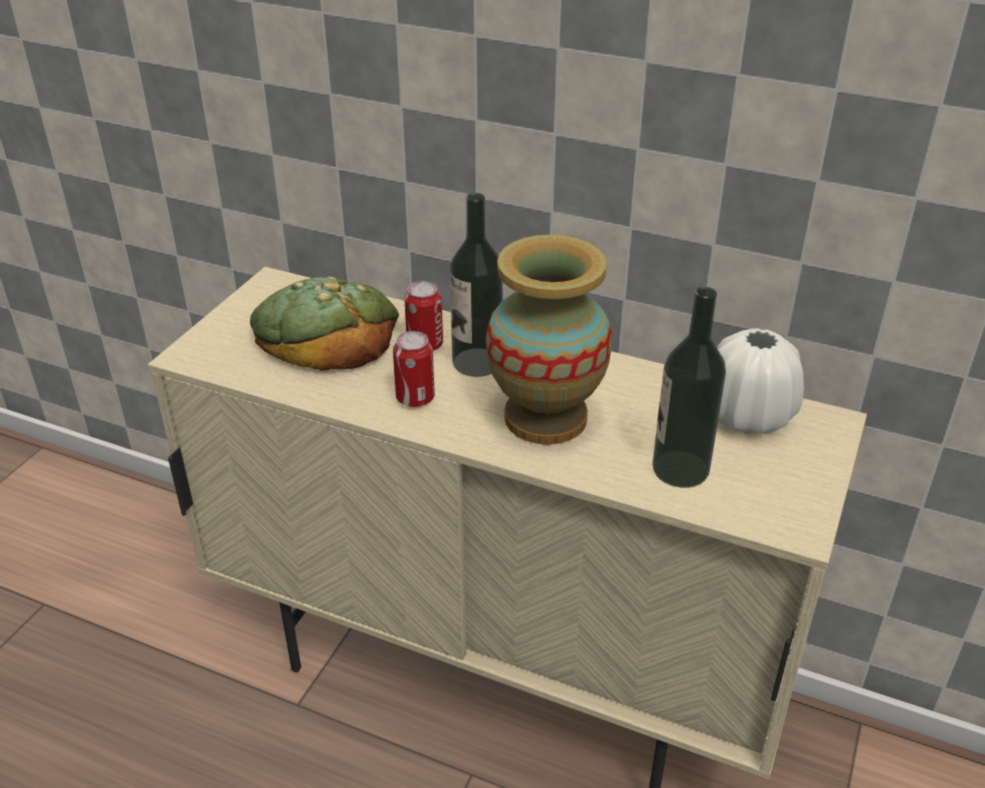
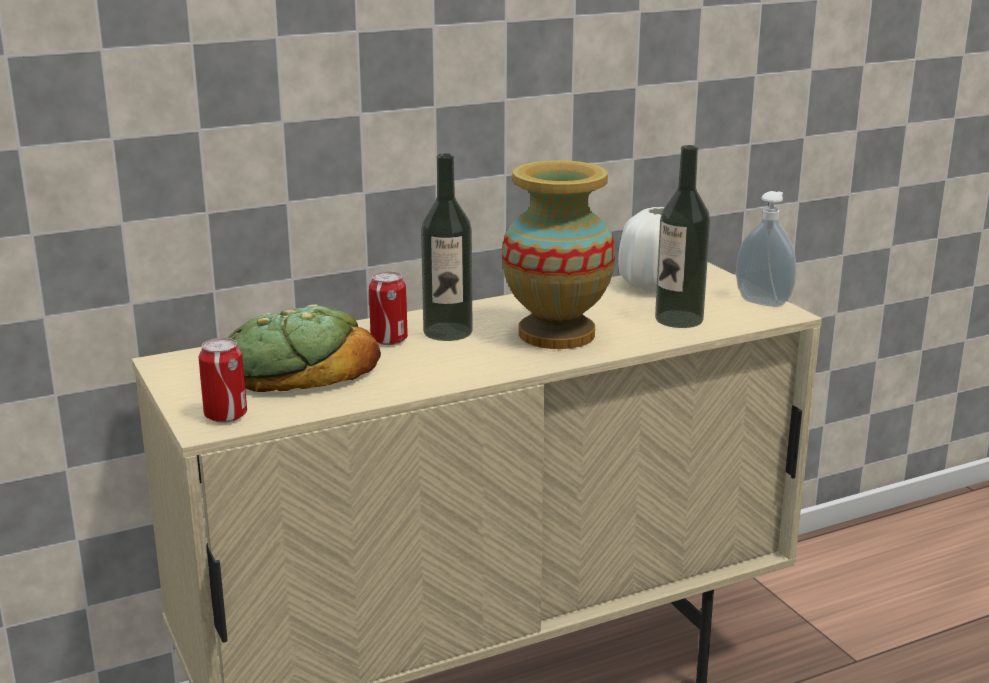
camera: 50 degrees left, 15 degrees down
can [393,331,435,407] -> can moved to [199,338,247,423]
none -> soap dispenser [736,191,796,307]

